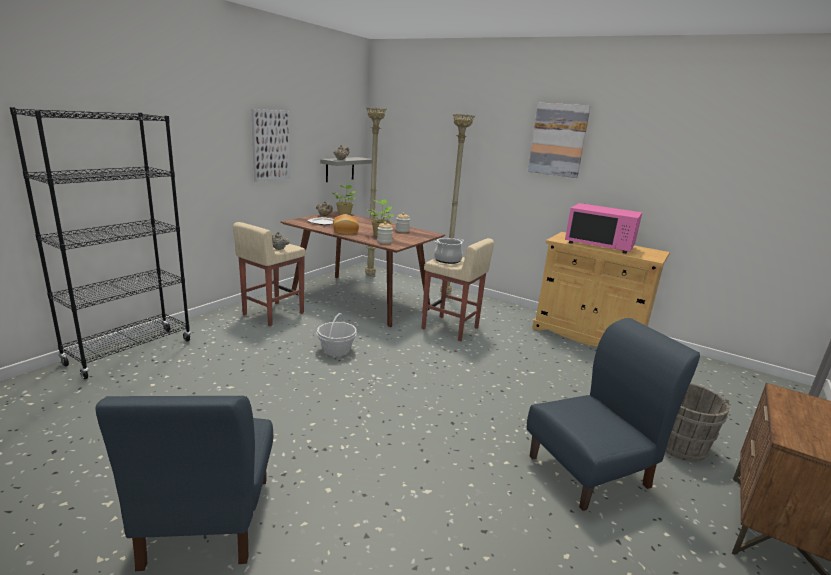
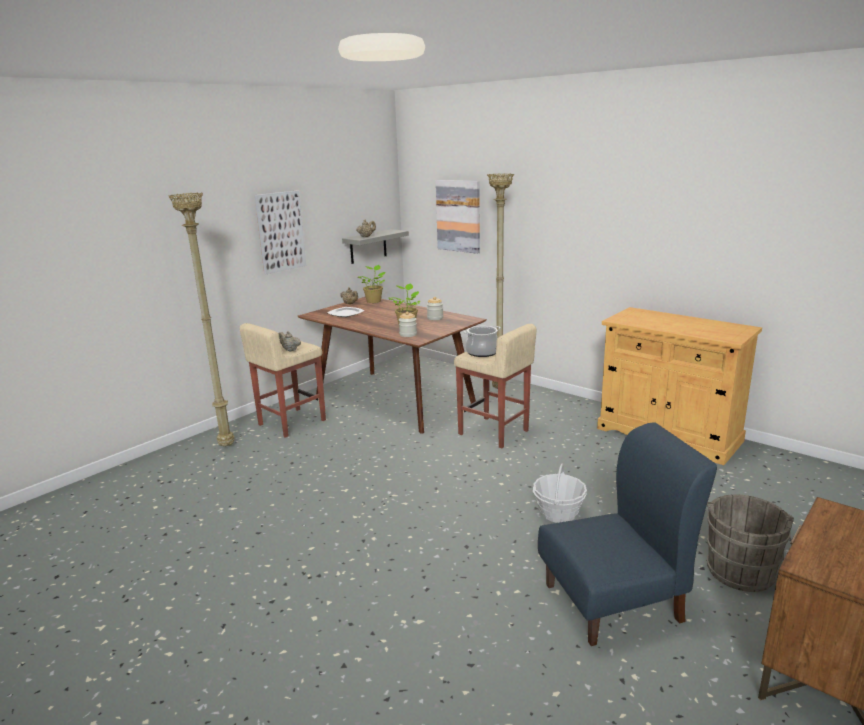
camera: 10 degrees right, 0 degrees up
black bookcase [10,107,191,379] -> none
blue chair [96,396,273,571] -> none
basket [317,313,357,356] -> basket moved to [533,464,587,523]
bread [333,214,359,235] -> none
beige floor lamp [365,107,387,276] -> beige floor lamp moved to [168,192,234,447]
picture [528,103,591,178] -> picture moved to [436,180,480,254]
pink microwave [565,203,642,254] -> none

